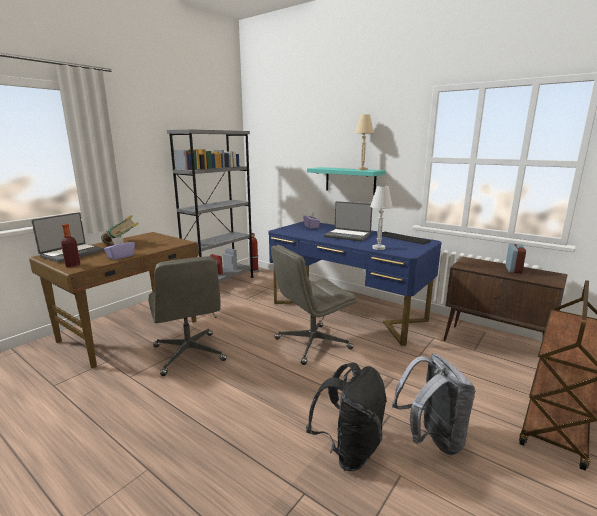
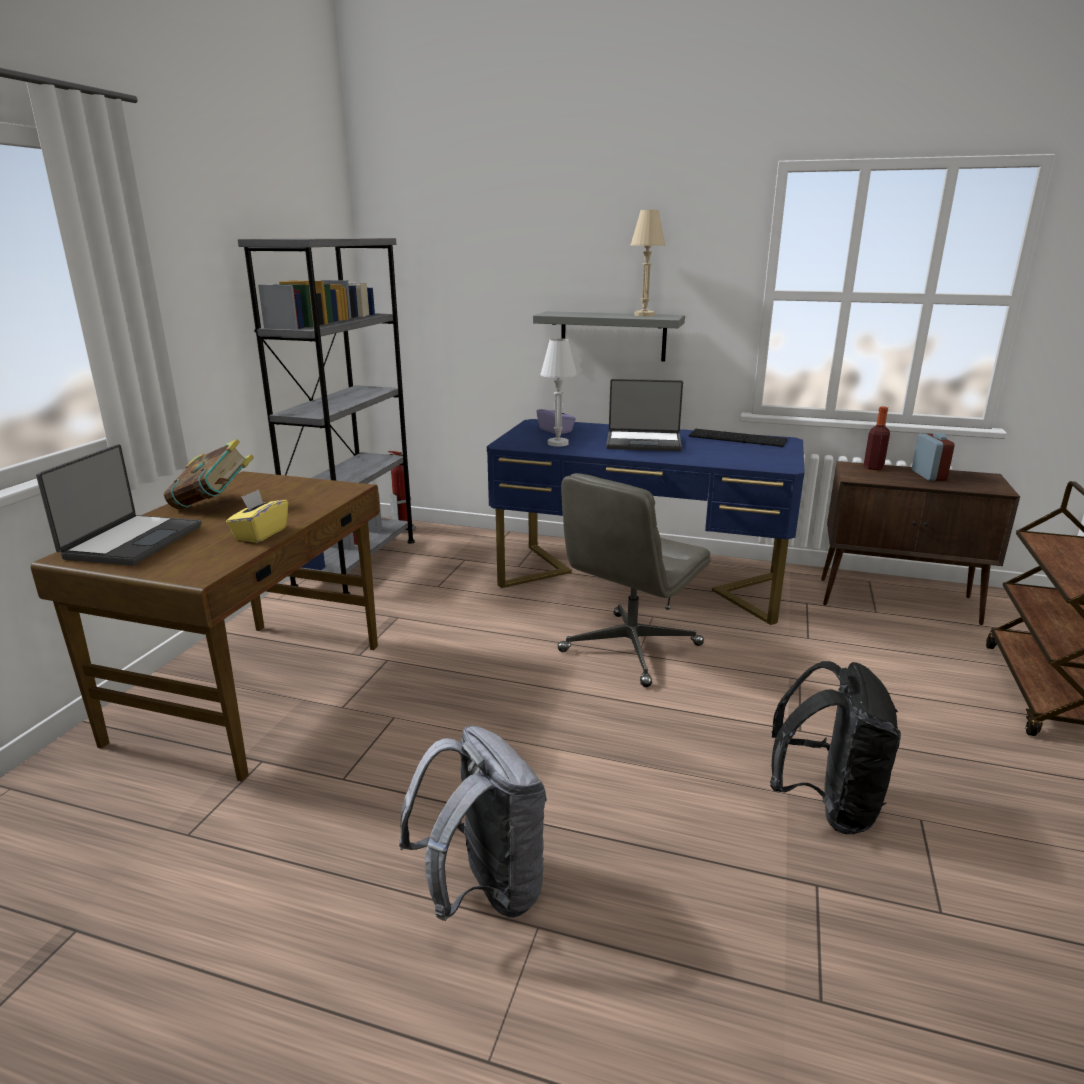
camera: 20 degrees left, 5 degrees up
bottle [61,224,80,267] -> bottle moved to [863,407,890,470]
purple tissue box [104,236,135,260] -> yellow tissue box [226,489,288,543]
grey office chair [148,256,227,376] -> none
turquoise shelf [307,167,385,195] -> grey shelf [533,311,685,361]
white table lamp [370,186,393,250] -> white table lamp moved to [540,338,577,447]
grey backpack [392,353,475,455] -> grey backpack moved to [399,725,547,921]

